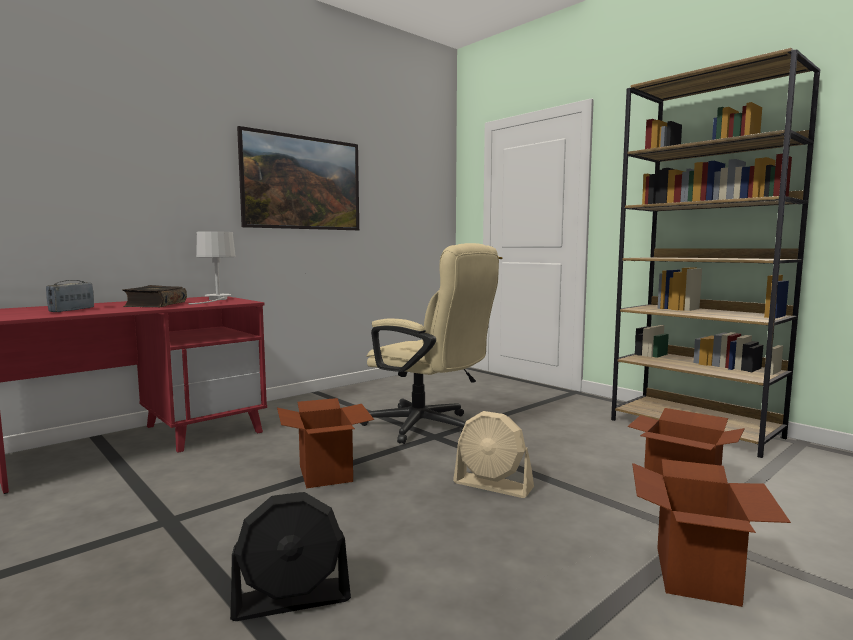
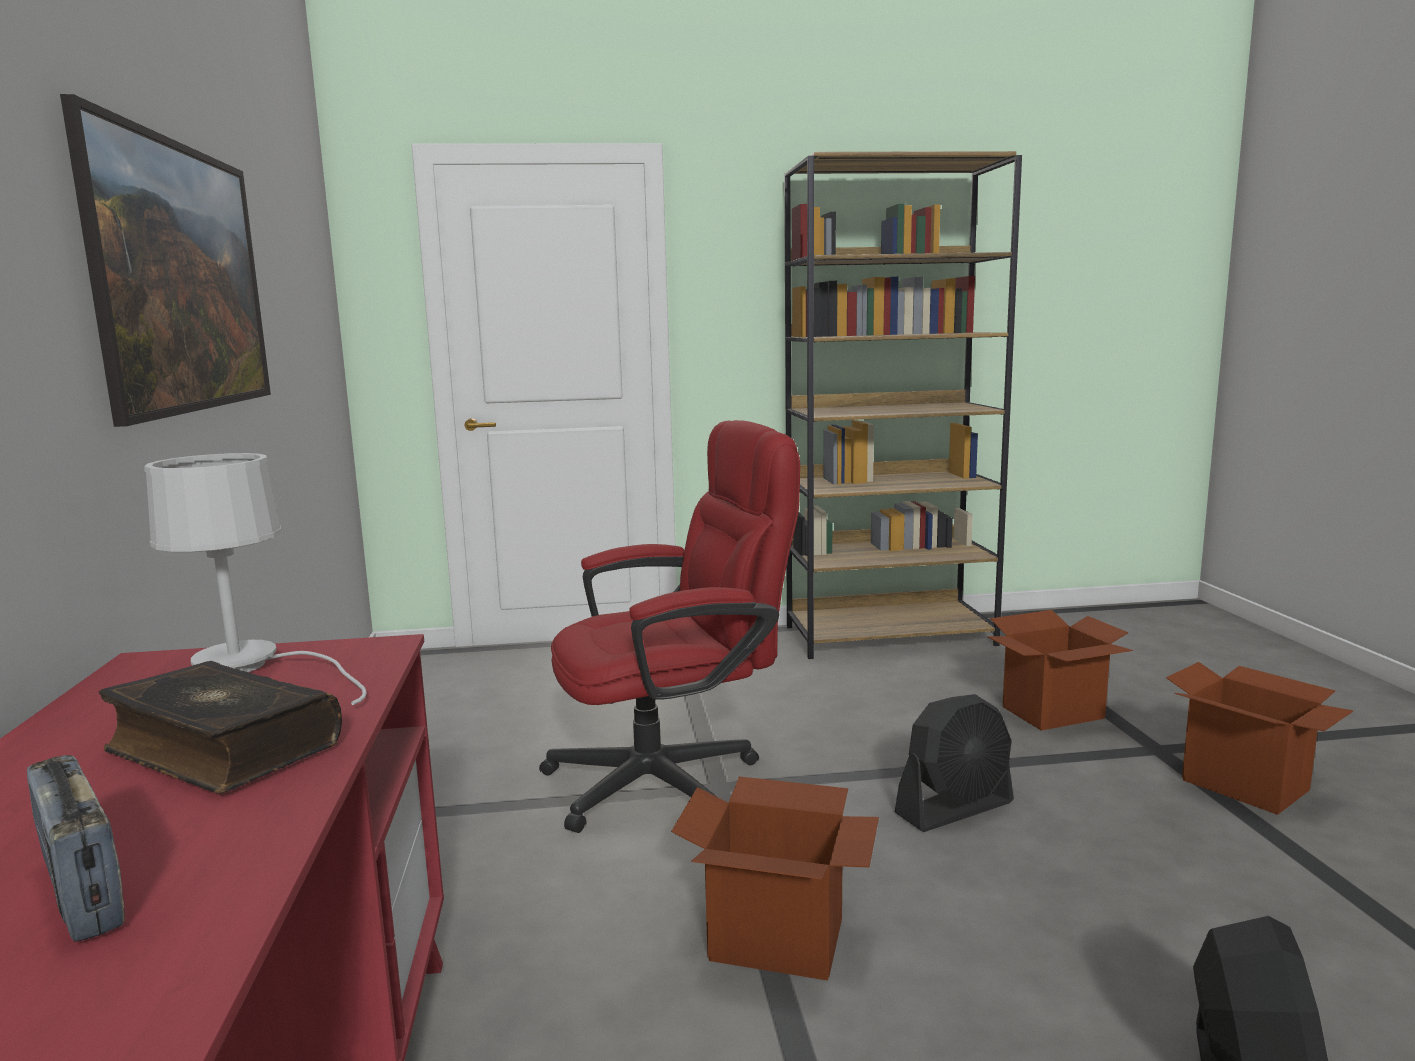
camera: 55 degrees left, 5 degrees up
beige office chair [360,243,499,444] -> red office chair [539,420,800,833]
beige fan [453,411,534,498] -> black fan [895,694,1014,832]

